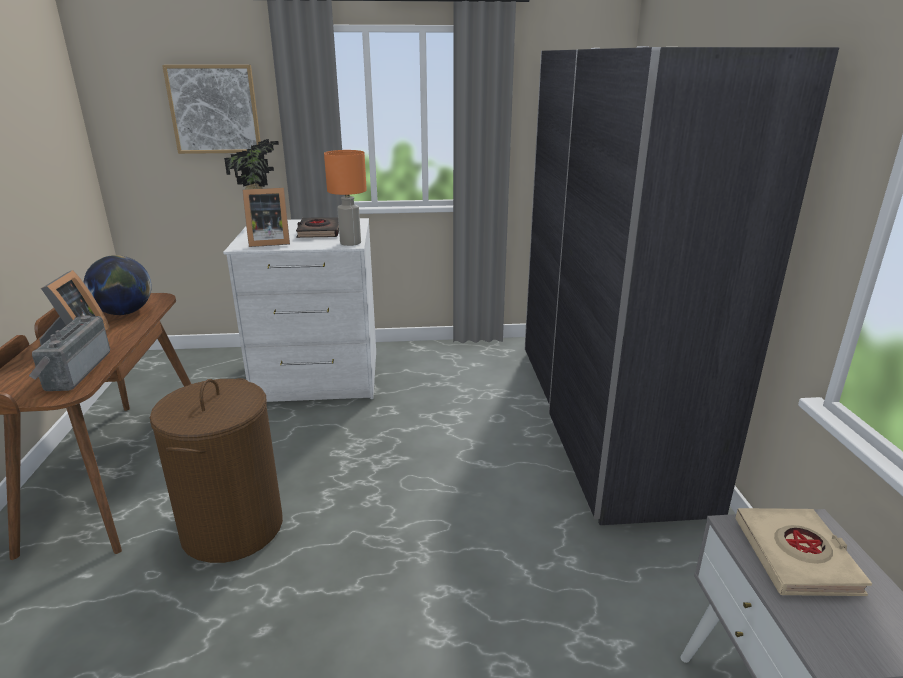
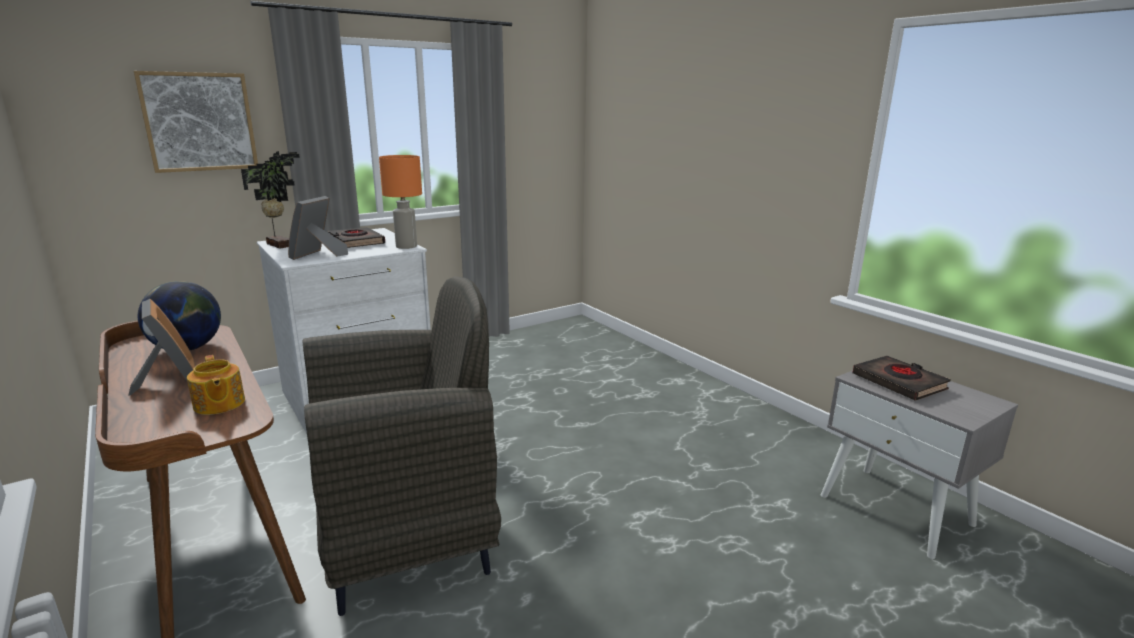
camera: 30 degrees left, 5 degrees down
radio [29,315,110,391] -> teapot [187,355,245,415]
brown laundry basket [150,378,283,563] -> grey armchair [302,276,501,616]
picture frame [243,188,290,247] -> picture frame turned 150 degrees clockwise [288,196,348,260]
grey wardrobe [525,46,839,525] -> none
beige book [735,508,872,596] -> black book [852,356,951,401]

